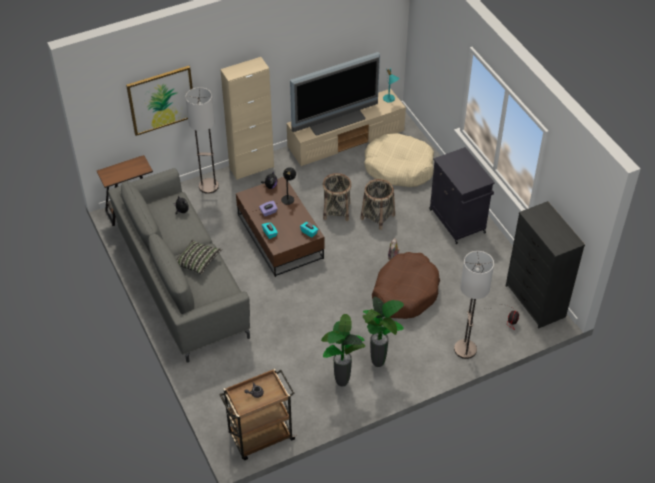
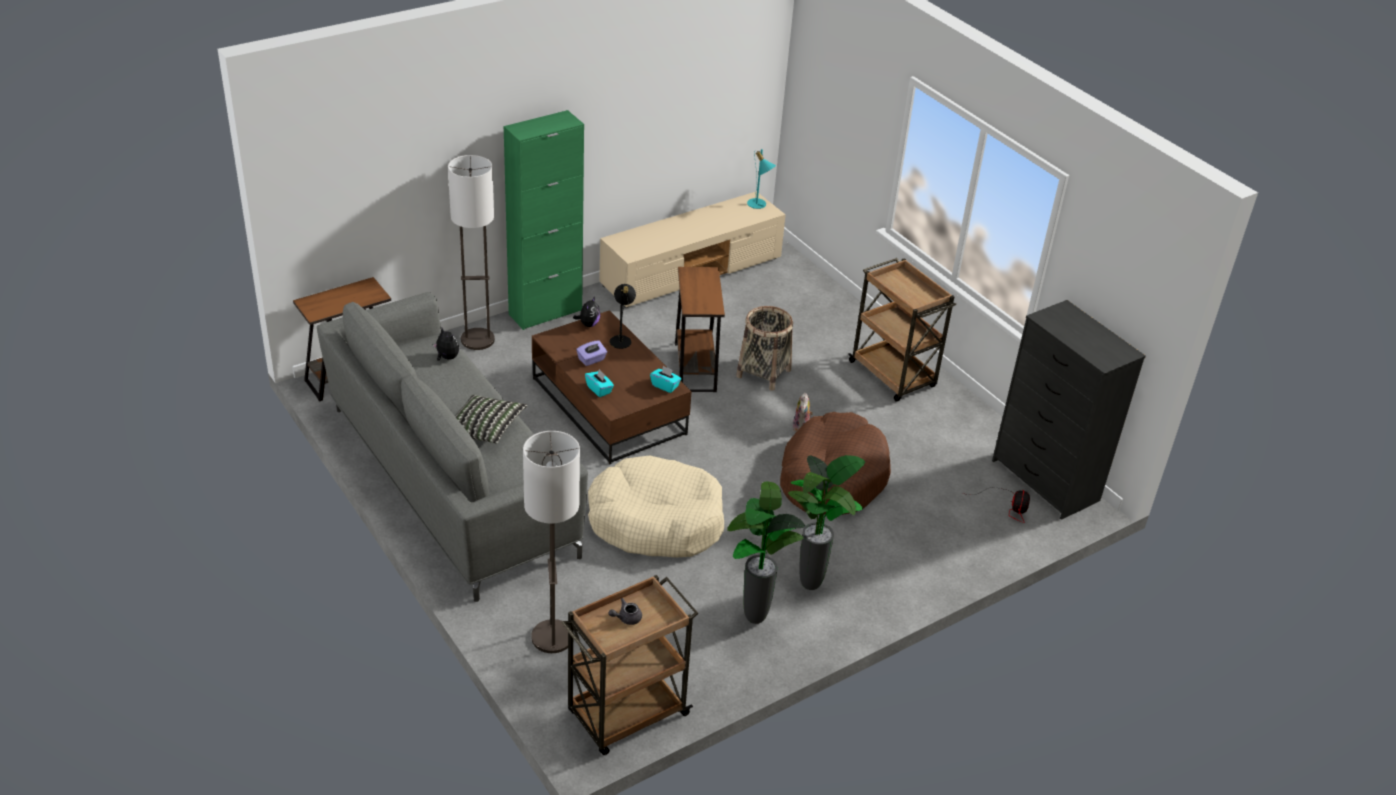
camera: 10 degrees left, 10 degrees down
picture [126,66,193,136] -> none
beige cabinet [220,57,274,180] -> green cabinet [504,110,584,330]
television [290,52,380,136] -> none
basket [323,173,352,221] -> brown side table [675,267,725,392]
beige dog bed [364,133,434,187] -> beige dog bed moved to [588,455,724,558]
black cabinet [429,147,495,244] -> brown cart [848,258,956,402]
floor lamp [454,251,494,359] -> floor lamp moved to [523,431,580,653]

